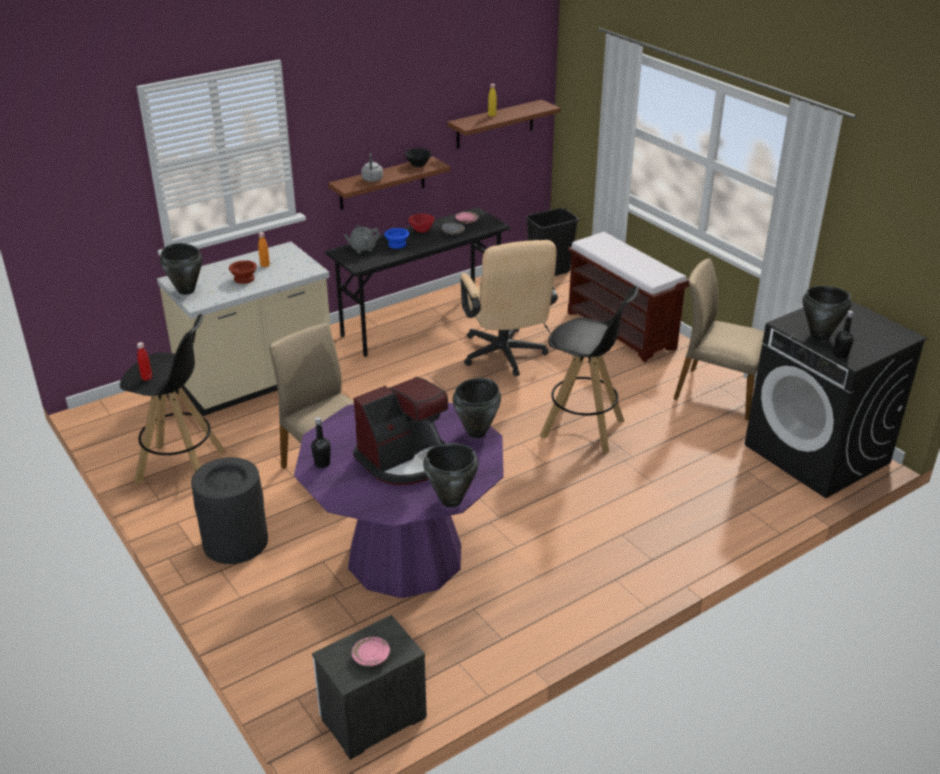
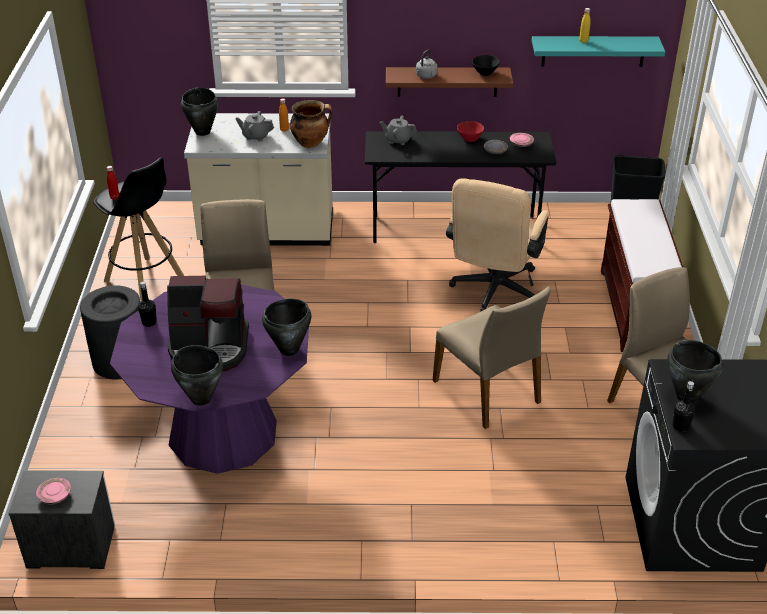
camera: 35 degrees right, 5 degrees up
brown bowl [229,260,257,284] -> grey teapot [236,111,274,142]
blue bowl [384,228,409,249] -> none
brown shelf [447,99,561,149] -> turquoise shelf [532,36,665,67]
black stool [540,286,639,453] -> beige chair [432,286,551,429]
none -> cooking pot [290,100,332,148]

